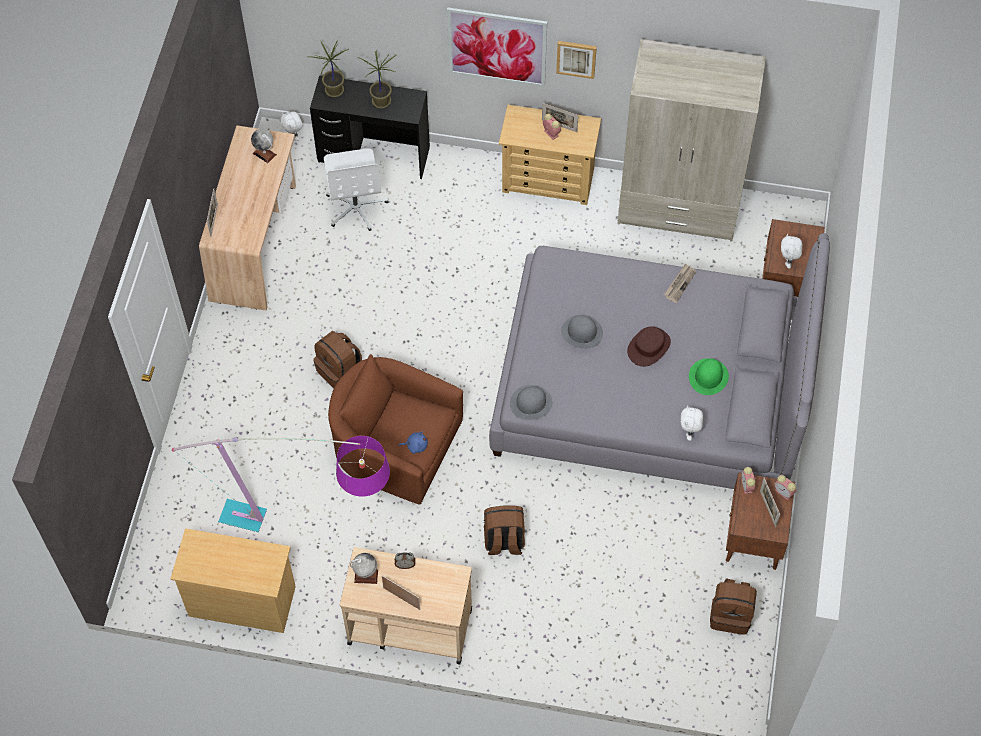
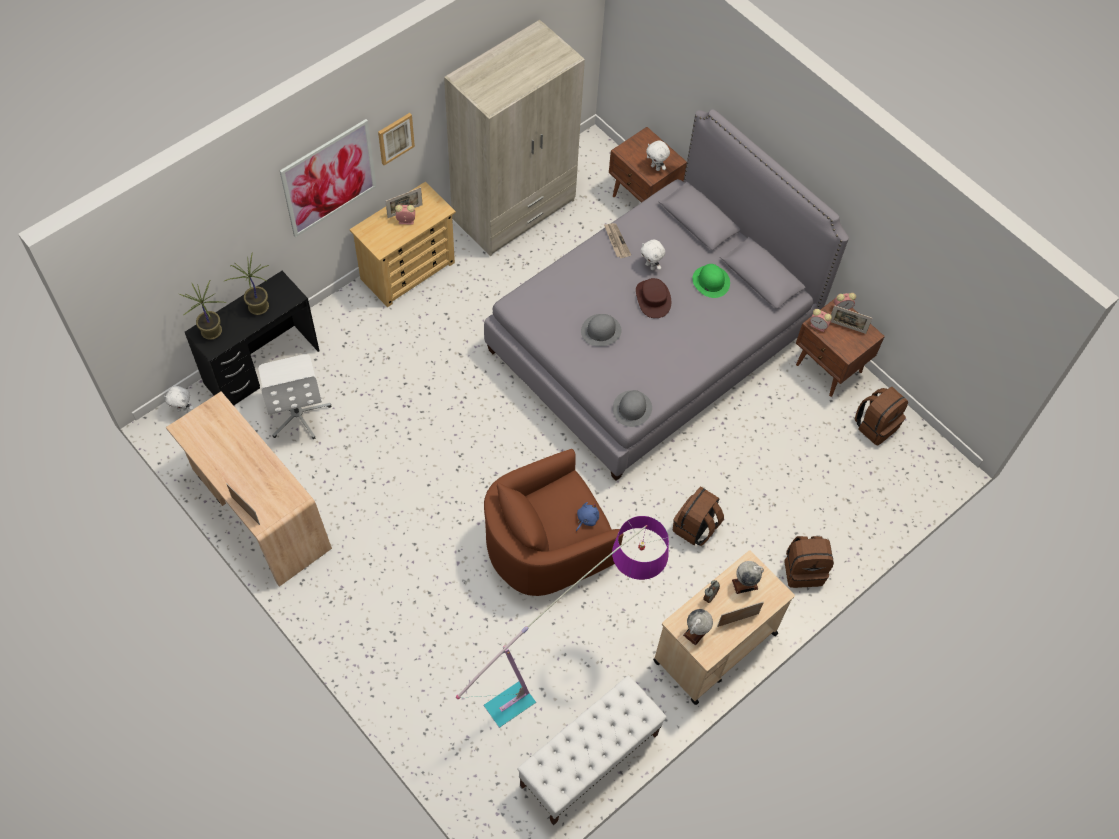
camera: 55 degrees left, 0 degrees up
beige dresser [171,528,296,633] -> white bench [517,675,667,825]
globe [251,129,277,163] -> globe moved to [732,561,764,594]
brown backpack [313,331,362,389] -> brown backpack moved to [785,536,834,588]
white office chair [324,148,389,231] -> white office chair turned 45 degrees clockwise [258,354,332,439]
white plush toy [681,405,703,441] -> white plush toy moved to [640,240,665,270]

